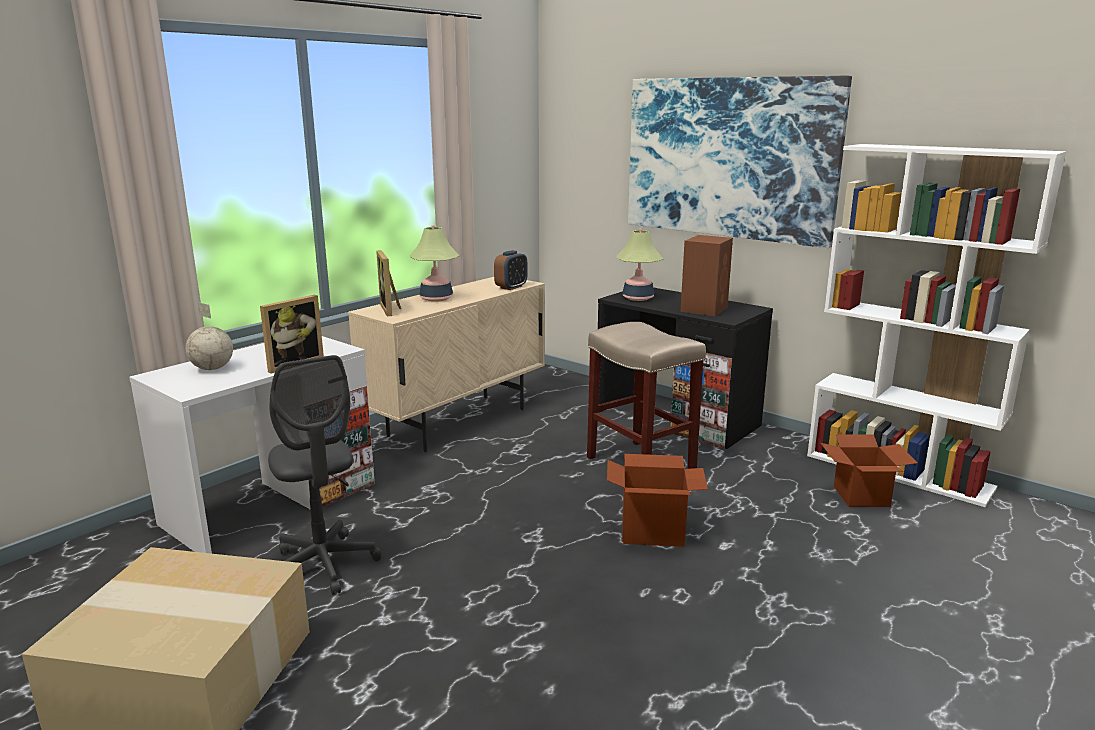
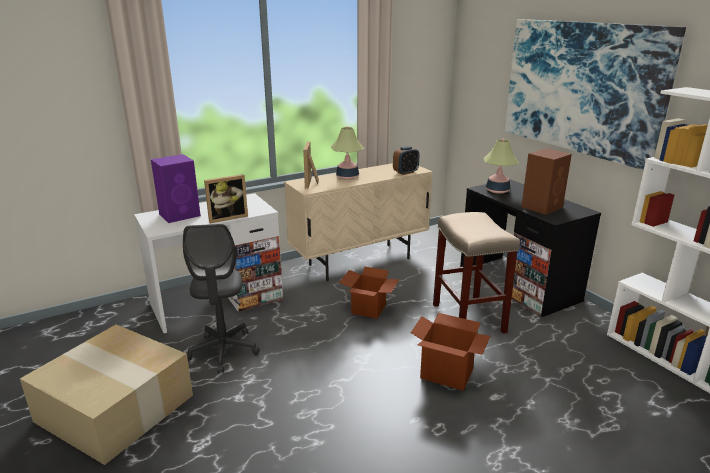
camera: 20 degrees right, 5 degrees up
globe [186,302,233,370] -> purple speaker [151,154,201,223]
cardboard box [820,435,918,507] -> cardboard box moved to [339,267,399,319]

